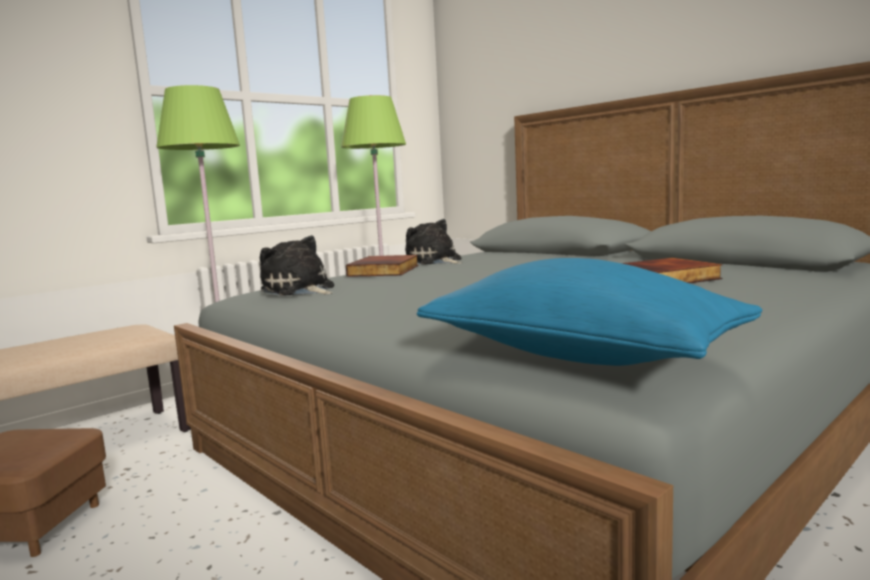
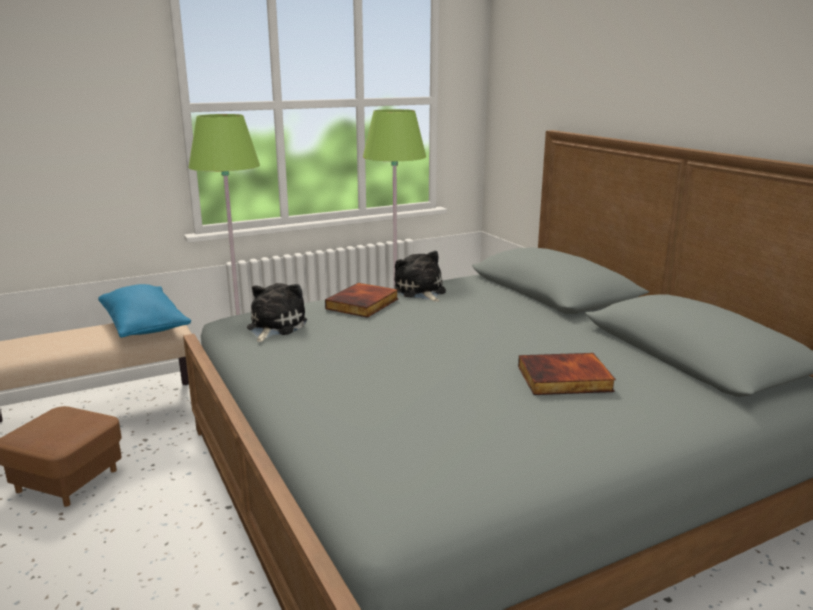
camera: 15 degrees right, 10 degrees up
plush toy [260,235,334,296] -> plush toy turned 45 degrees clockwise [247,283,307,342]
blue pillow [417,258,762,366] -> blue pillow moved to [98,284,191,338]

